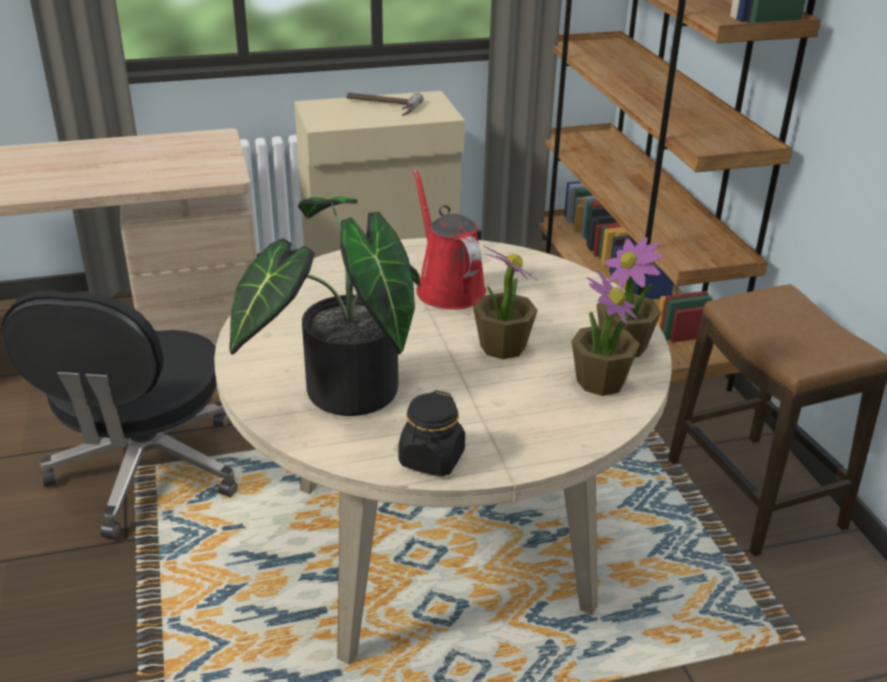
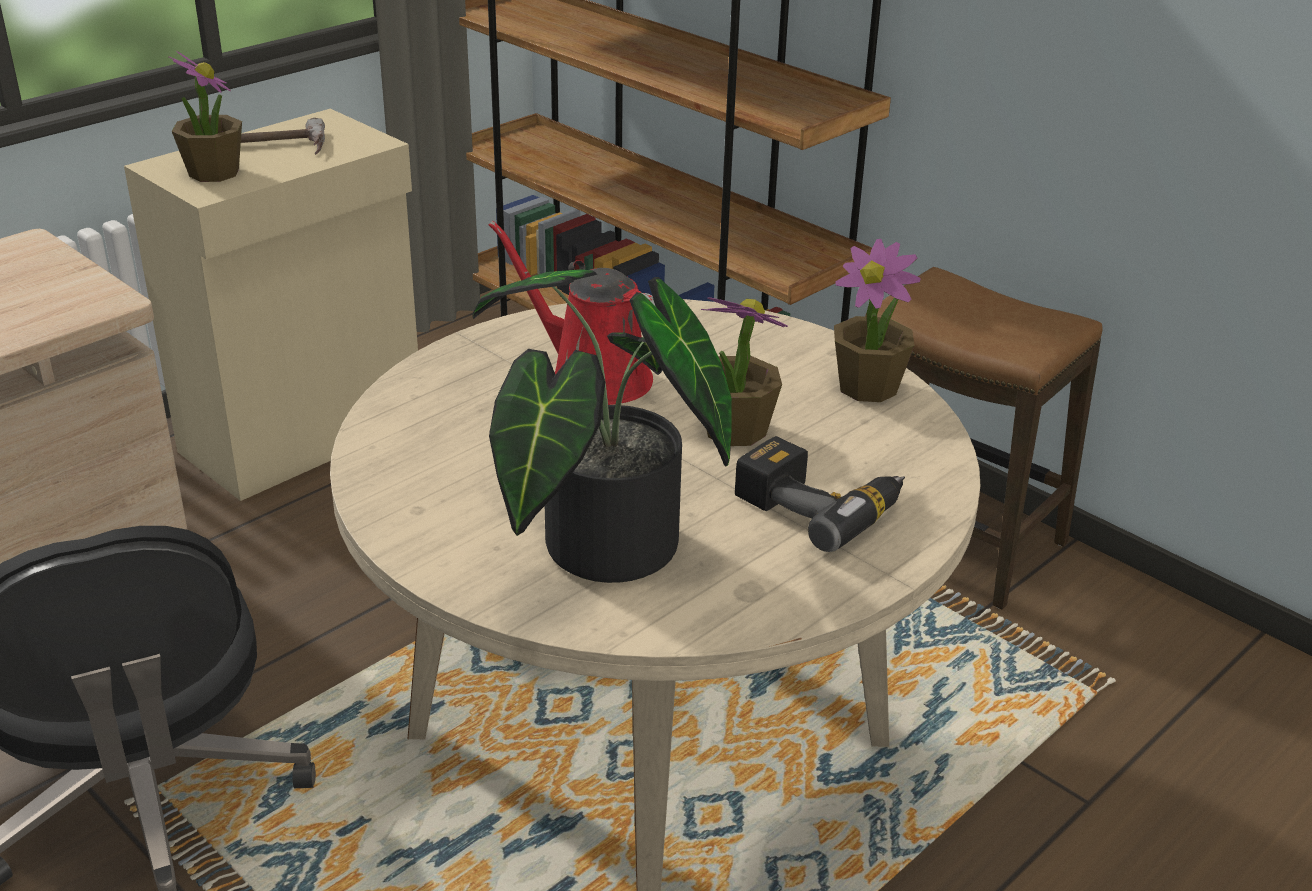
camera: 30 degrees left, 0 degrees up
black jar [399,390,465,476] -> none
potted plant [572,270,640,396] -> potted plant moved to [168,51,242,182]
none -> power drill [735,436,905,552]

